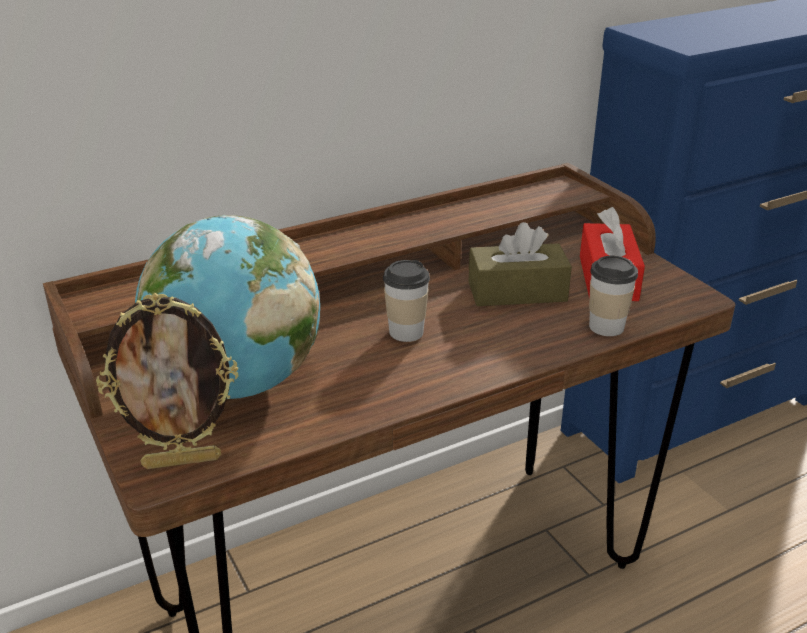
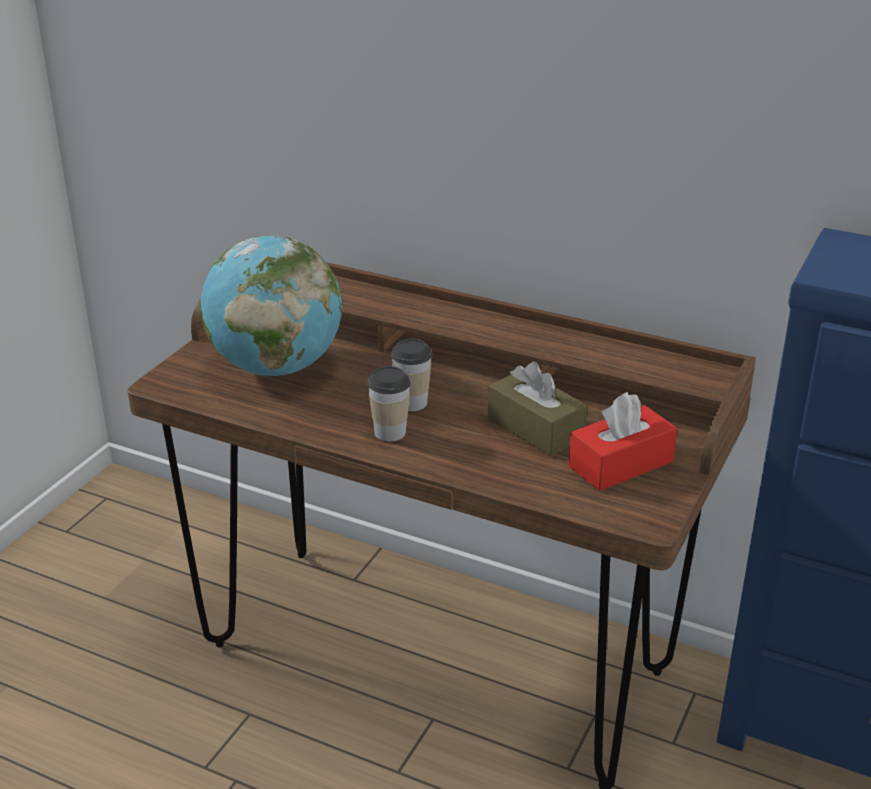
camera: 55 degrees right, 0 degrees up
picture frame [96,293,238,469] -> none
cup [589,256,638,336] -> cup moved to [367,366,411,442]

